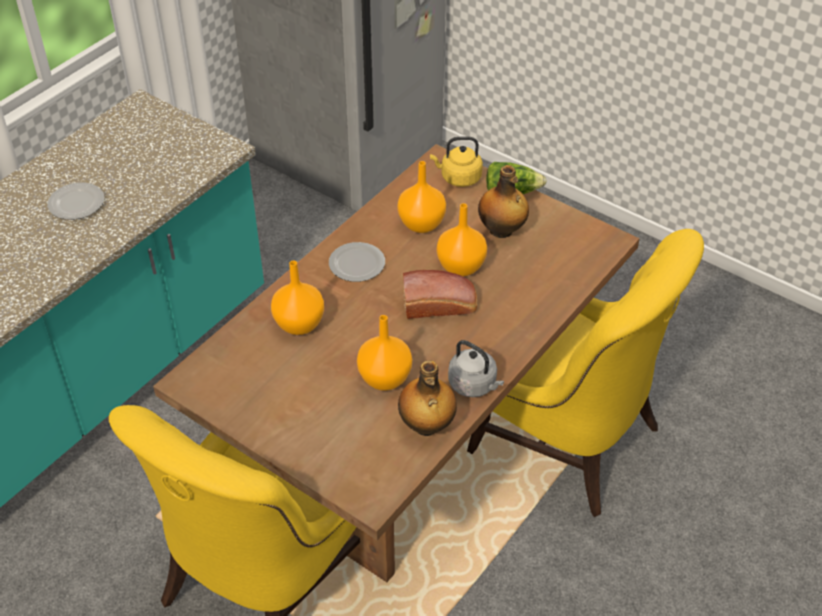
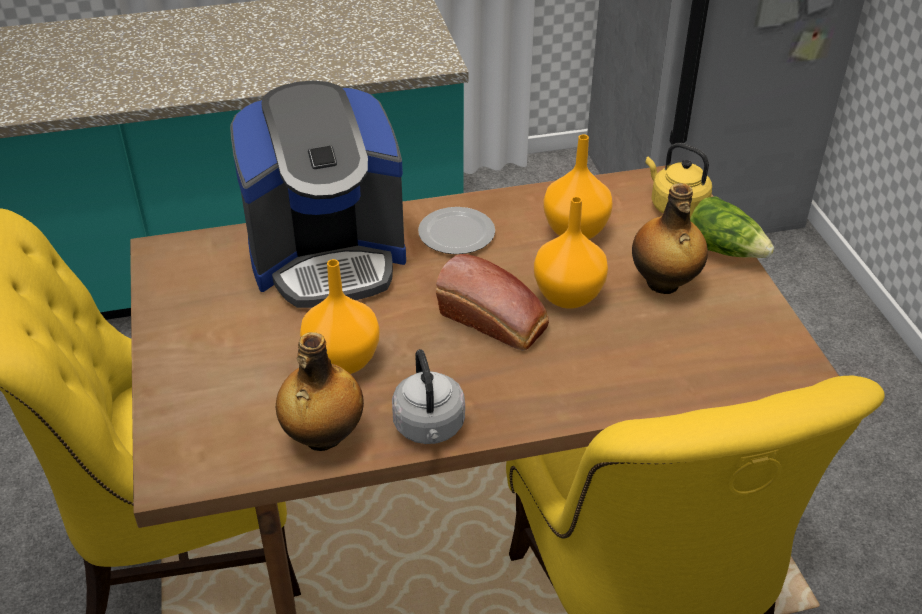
camera: 40 degrees right, 5 degrees down
plate [47,183,104,220] -> none
orange vase [271,261,324,335] -> coffee machine [230,81,406,308]

